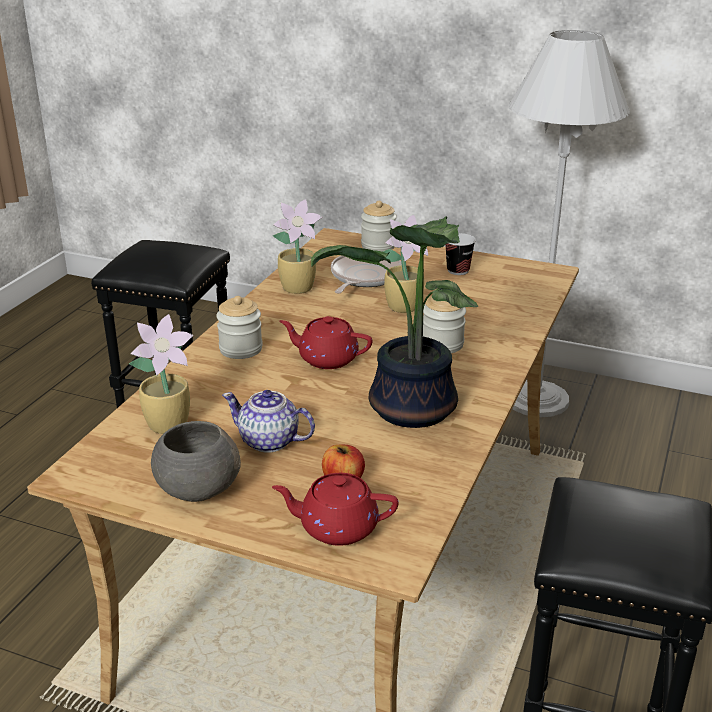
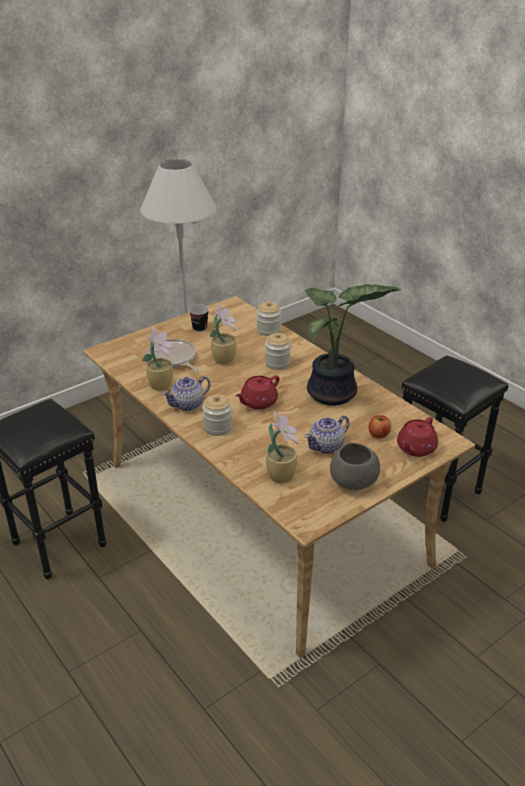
camera: 60 degrees left, 5 degrees up
jar [361,201,397,252] -> jar moved to [257,301,281,336]
none -> teapot [162,376,210,411]

